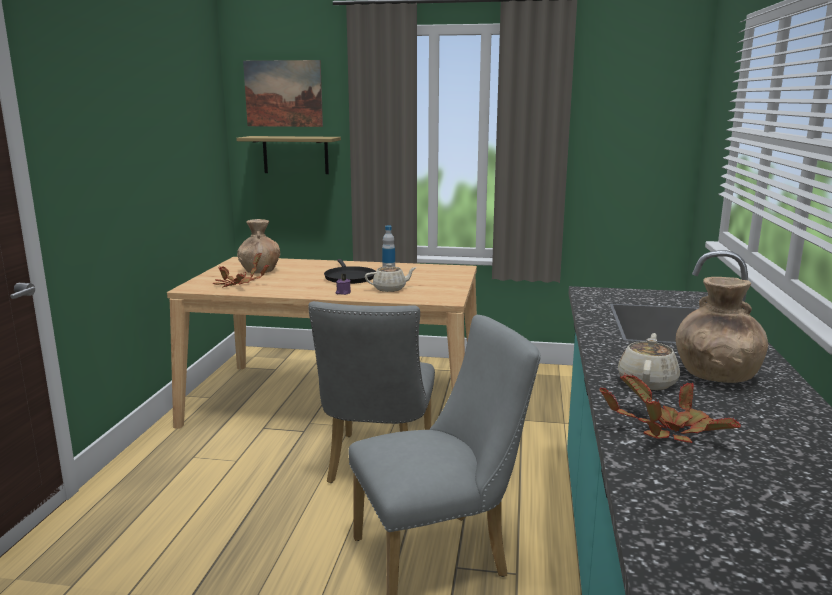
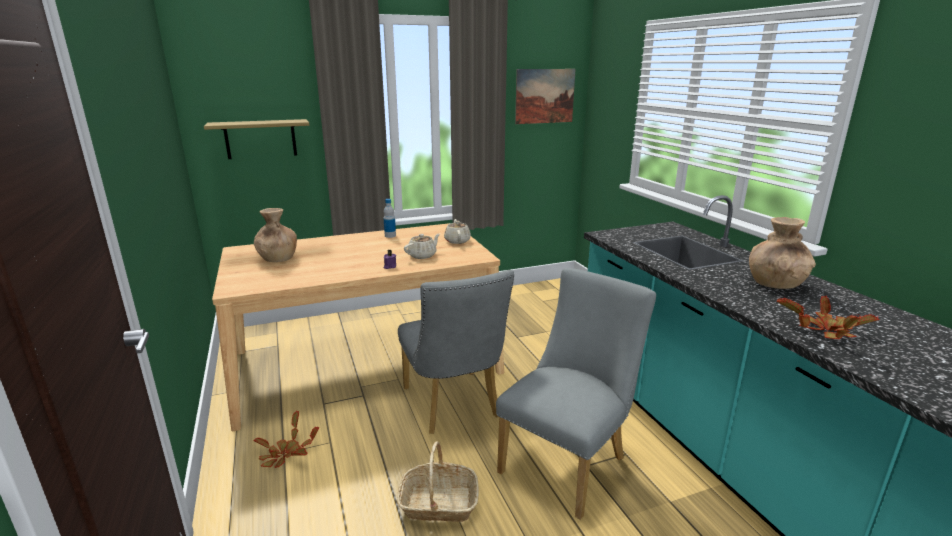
camera: 30 degrees left, 5 degrees up
potted plant [213,253,269,288] -> potted plant moved to [253,411,319,468]
picture [243,60,323,127] -> picture moved to [515,69,576,124]
black frying pan [324,259,376,284] -> none
beige teapot [618,333,680,391] -> beige teapot moved to [444,219,471,244]
none -> basket [397,441,479,522]

